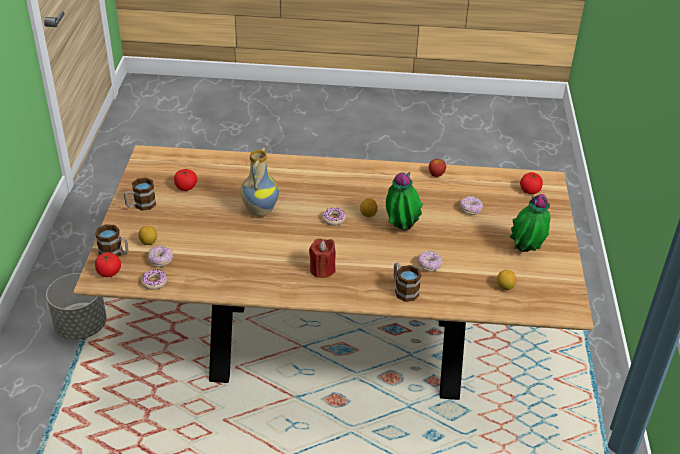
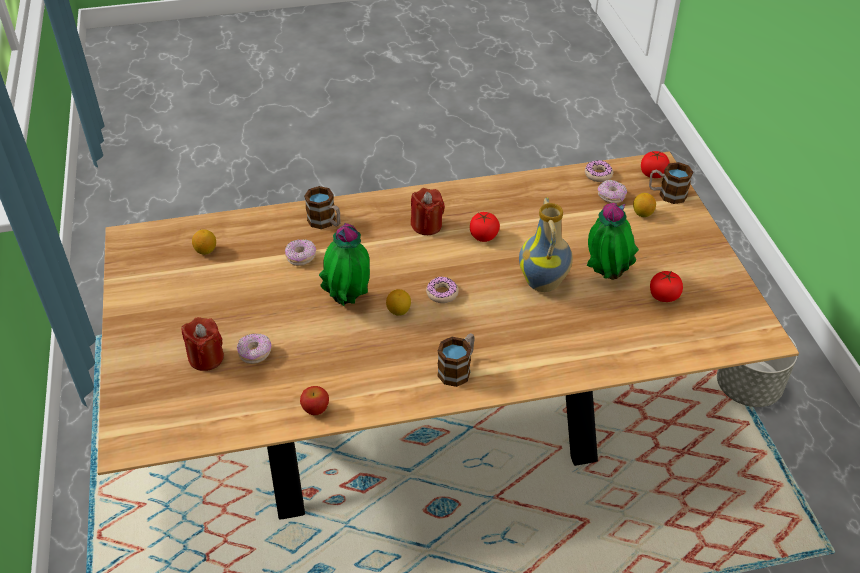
camera: 165 degrees right, 5 degrees up
mug [124,178,156,211] -> mug moved to [437,333,475,387]
potted plant [510,194,550,252] -> potted plant moved to [587,203,639,280]
tomato [520,172,543,194] -> tomato moved to [470,212,500,242]
none -> red candle [182,317,224,371]

